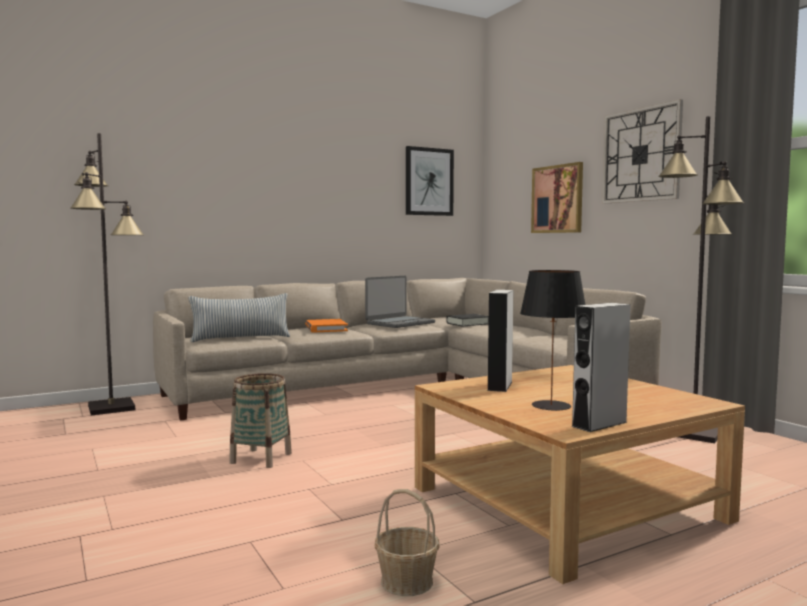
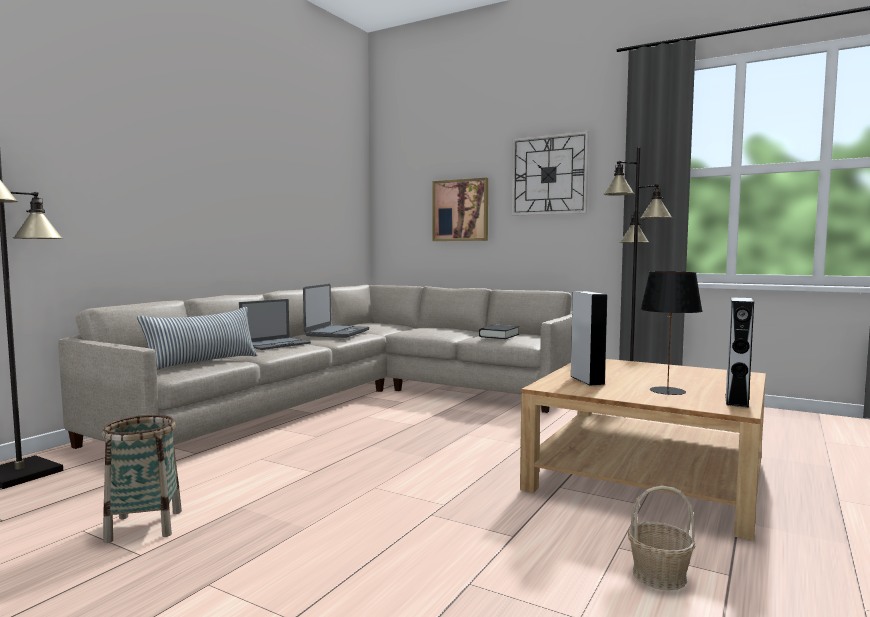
camera: 30 degrees left, 0 degrees up
basket [229,373,292,468] -> basket moved to [102,415,182,543]
orange book [305,319,348,333] -> laptop [239,299,311,350]
picture [406,146,454,216] -> none
black book [446,314,489,327] -> black book moved to [479,325,519,339]

